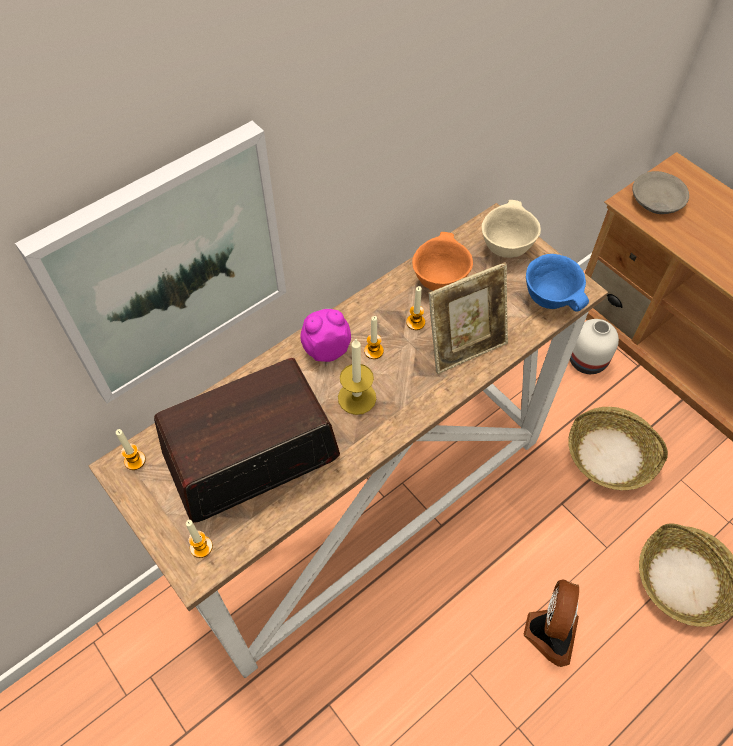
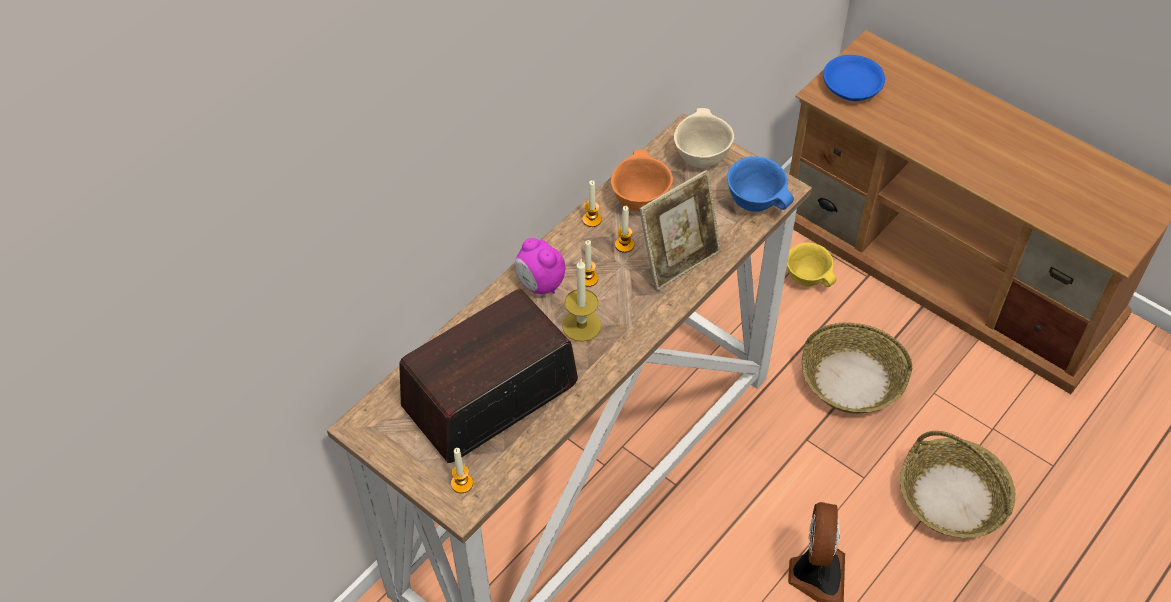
camera: 10 degrees left, 5 degrees down
picture [15,121,286,403] -> none
candle [116,429,146,470] -> candle moved to [582,180,602,227]
alarm clock [300,309,351,362] -> alarm clock turned 105 degrees counterclockwise [515,238,565,294]
white vase [570,319,619,374] -> yellow bowl [787,242,837,287]
grey bowl [632,171,689,214] -> blue bowl [823,55,885,101]

